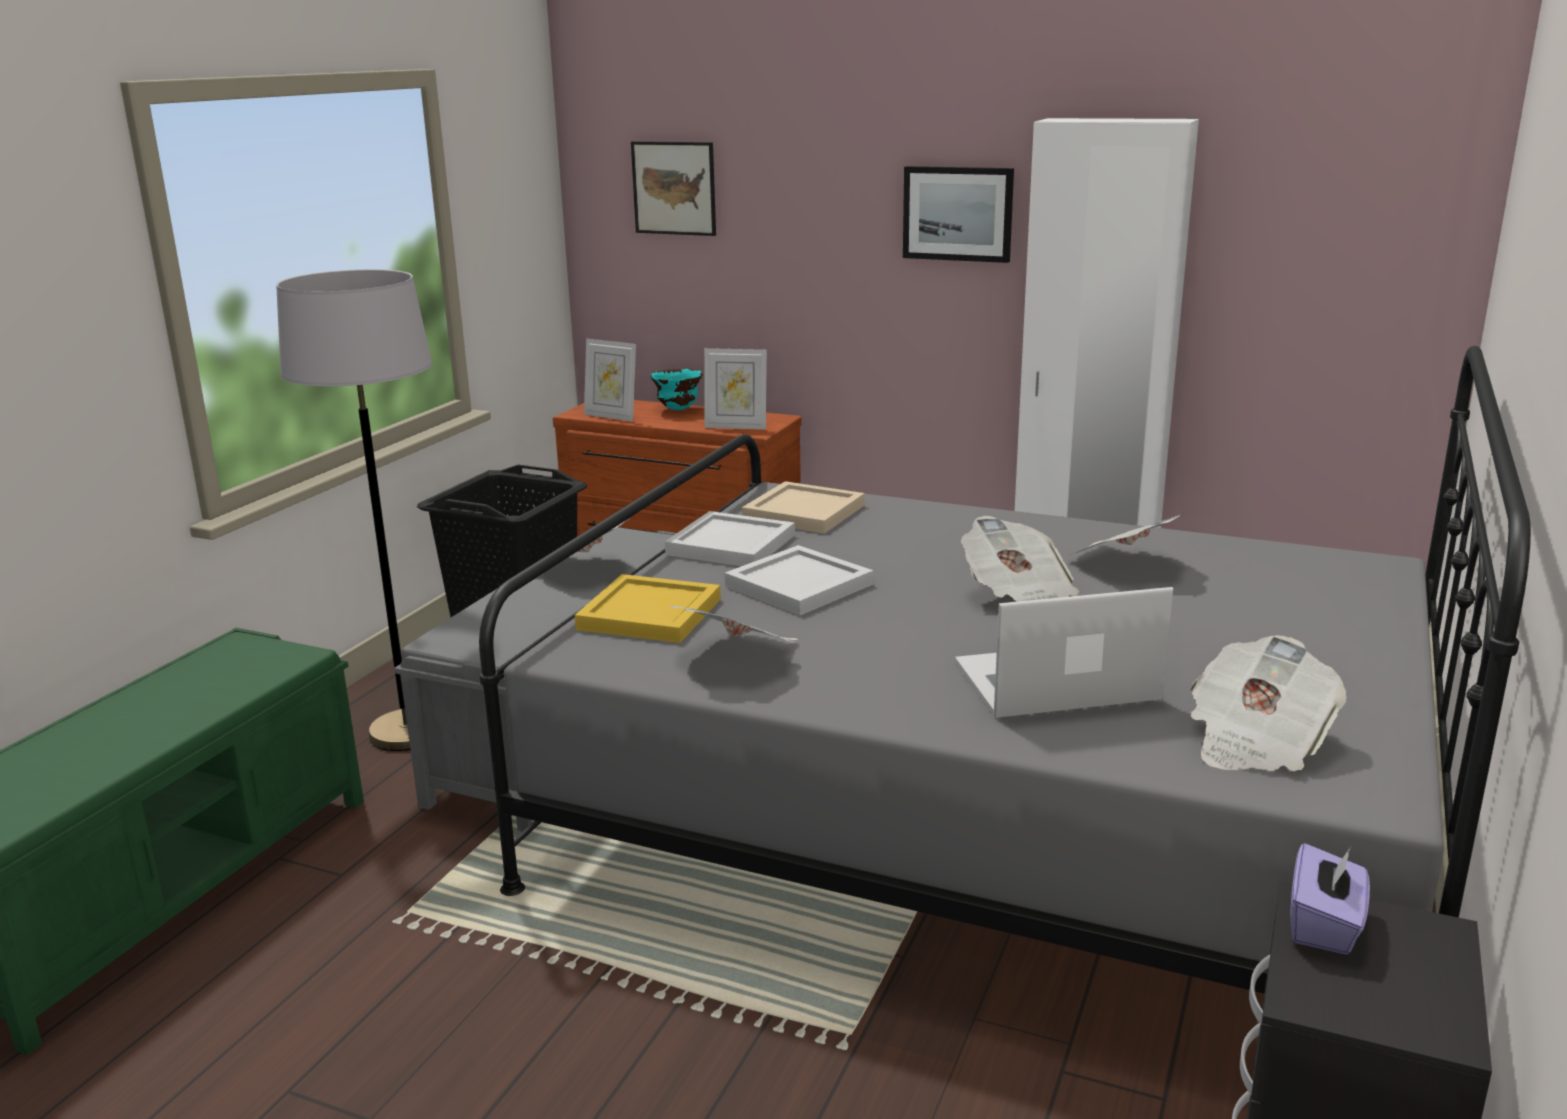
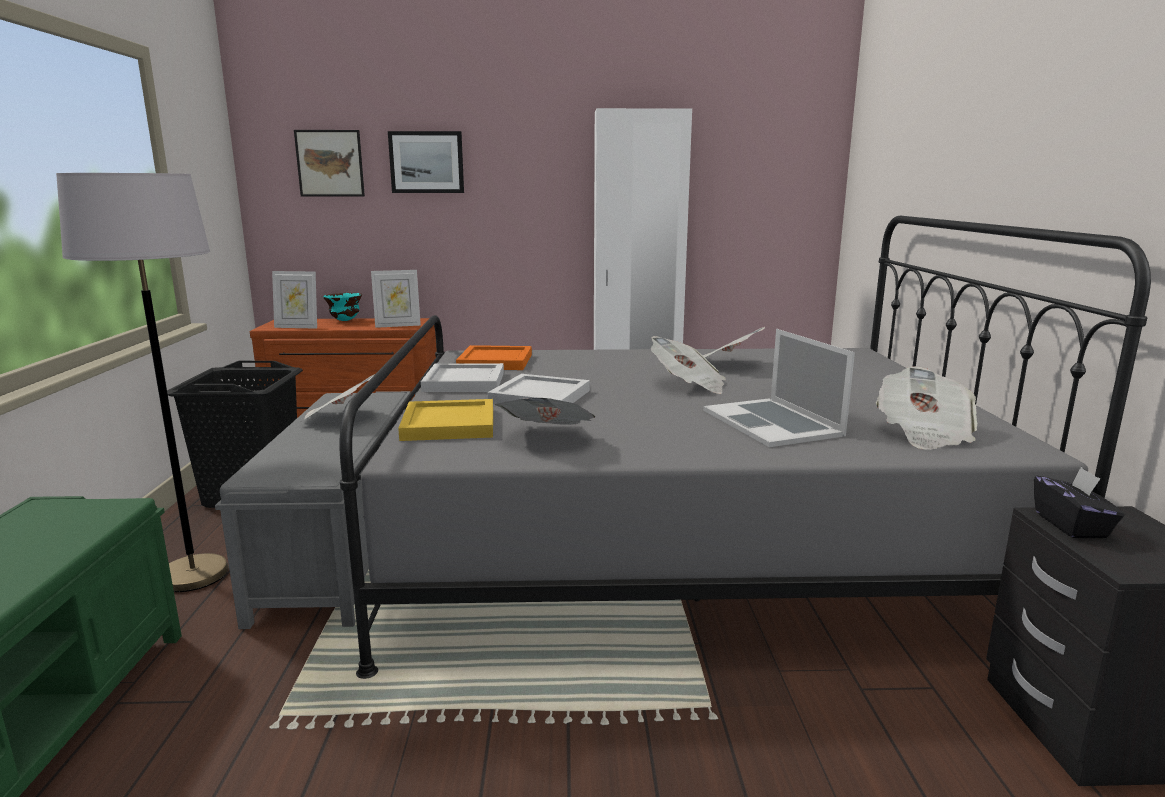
camera: 25 degrees left, 5 degrees down
beige tray [742,481,865,534] -> orange tray [456,345,532,370]
picture [903,166,1014,263] -> picture moved to [388,131,464,193]
laptop [955,587,1173,718] -> laptop turned 75 degrees counterclockwise [703,329,855,447]
purple tissue box [1290,843,1370,955] -> black tissue box [1034,467,1124,538]

